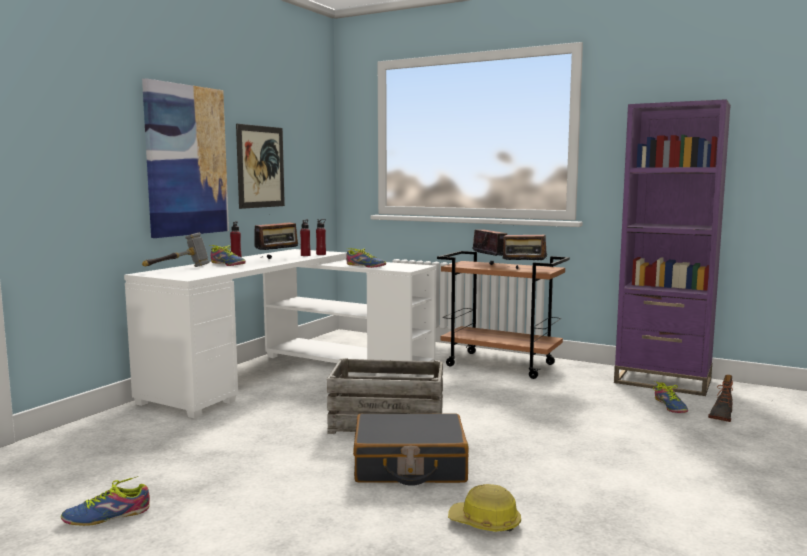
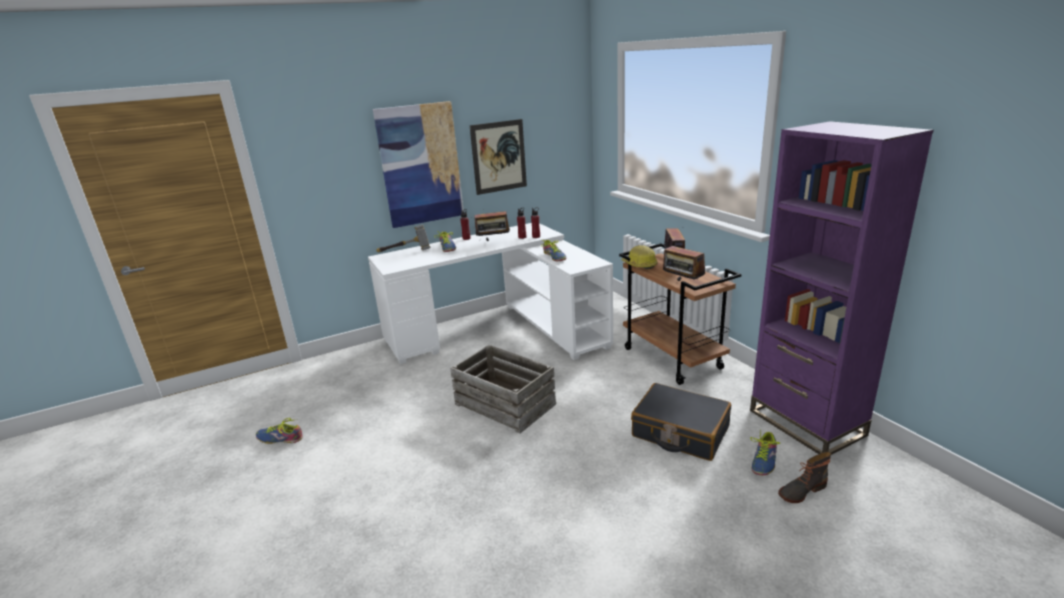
camera: 35 degrees right, 15 degrees up
black suitcase [353,413,468,486] -> black suitcase moved to [631,383,731,461]
hard hat [448,484,521,532] -> hard hat moved to [621,245,658,269]

